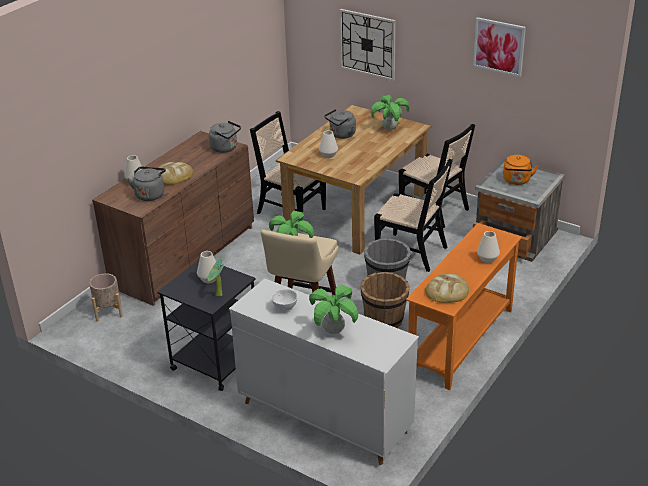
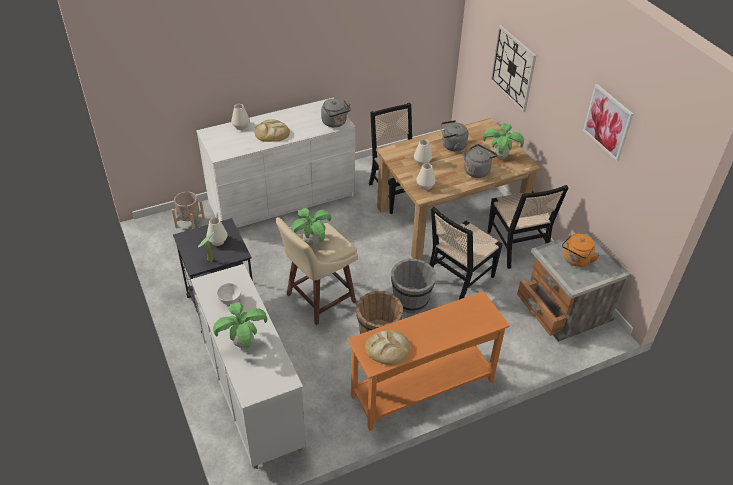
camera: 30 degrees right, 10 degrees up
brown dresser [92,131,254,306] -> white dresser [196,98,355,228]
grey kettle [127,167,166,201] -> grey kettle moved to [463,144,498,178]
chair [374,158,453,272] -> chair turned 75 degrees clockwise [429,207,503,300]
white vase [477,231,500,263] -> white vase moved to [416,163,436,190]

